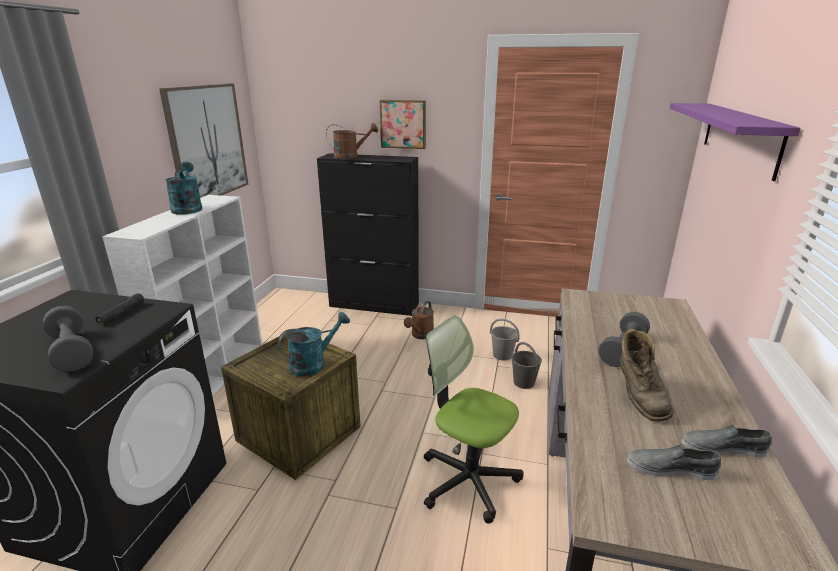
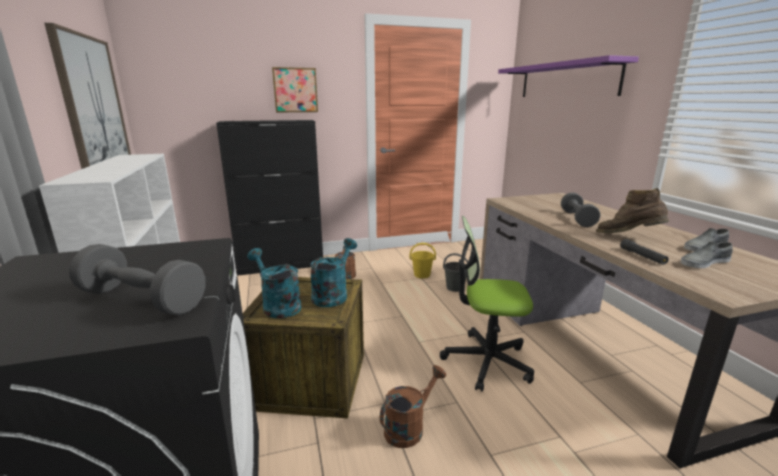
camera: 30 degrees left, 5 degrees down
black flashlight [95,293,144,325] -> black flashlight moved to [620,239,669,265]
turquoise watering can [165,162,203,215] -> turquoise watering can moved to [247,248,302,318]
brown watering can [326,123,378,159] -> brown watering can moved to [380,365,446,448]
grey bucket [490,318,520,361] -> yellow bucket [410,243,436,278]
brown boot [620,328,674,422] -> brown boot turned 150 degrees clockwise [596,188,669,233]

